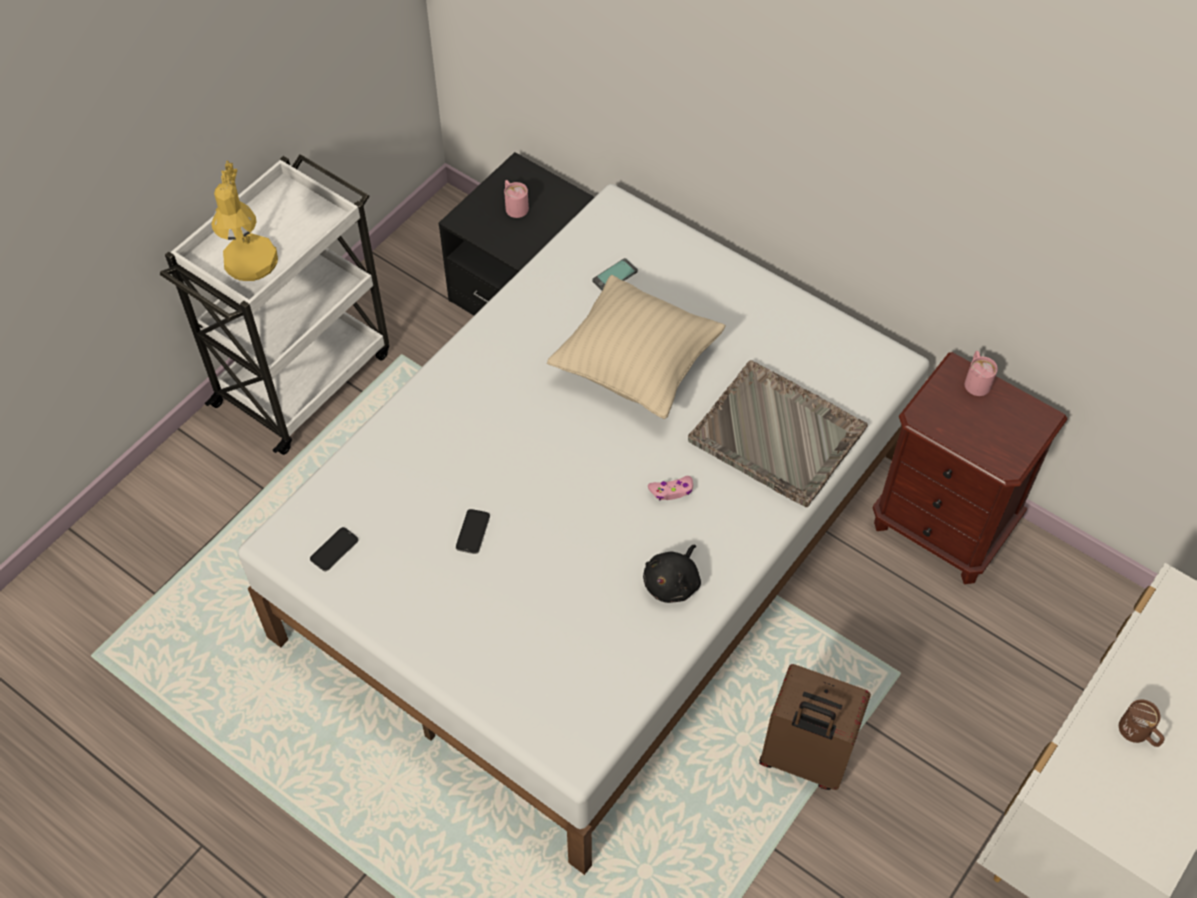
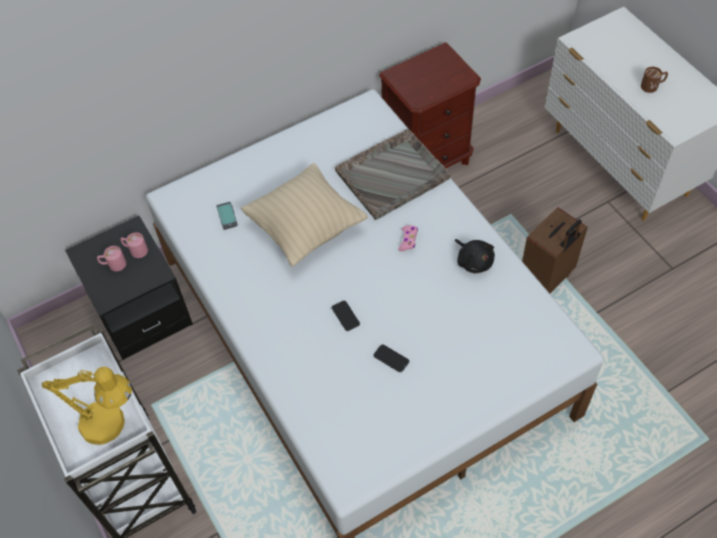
camera: 65 degrees left, 0 degrees up
phone [310,527,359,571] -> phone moved to [332,301,360,331]
pink mug [965,351,998,396] -> pink mug moved to [120,233,148,258]

